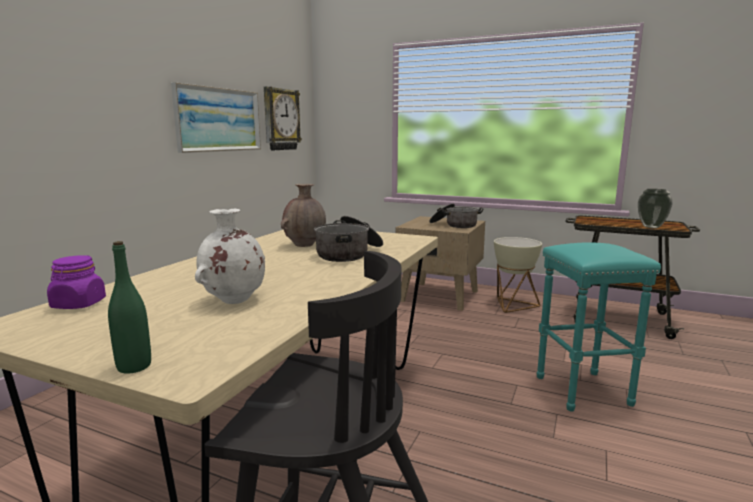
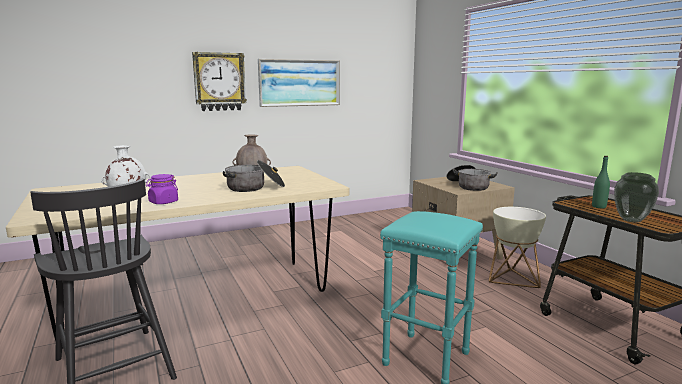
camera: 40 degrees right, 0 degrees up
purple jar [47,255,106,309] -> purple jar moved to [146,174,178,204]
green bottle [108,241,151,374] -> green bottle moved to [592,156,610,208]
wall clock [264,87,302,151] -> wall clock moved to [192,52,247,111]

